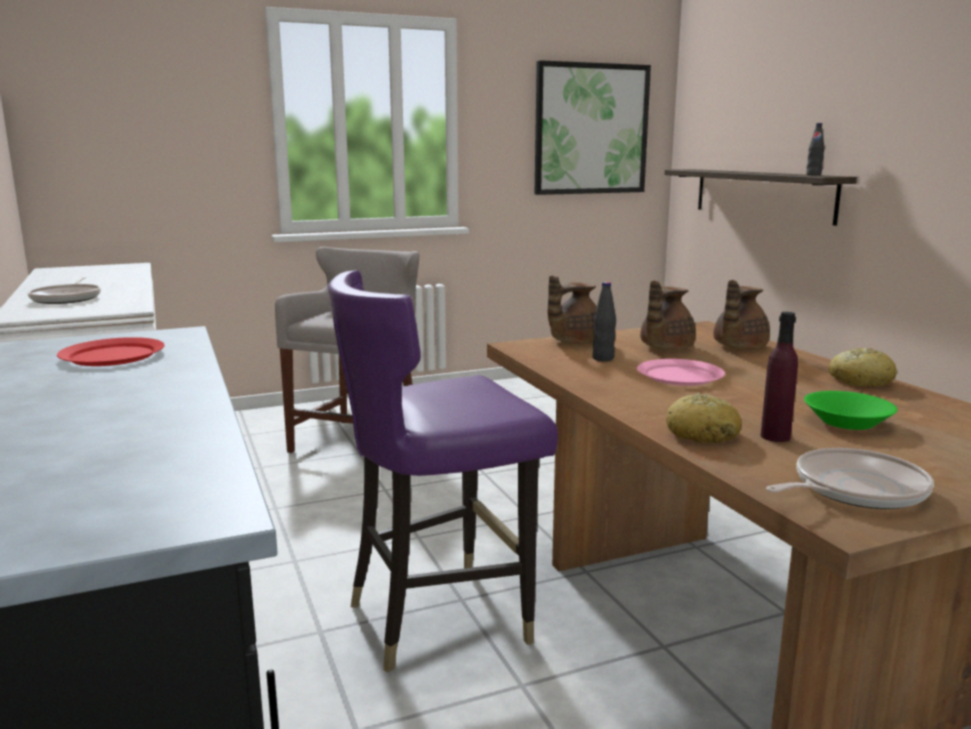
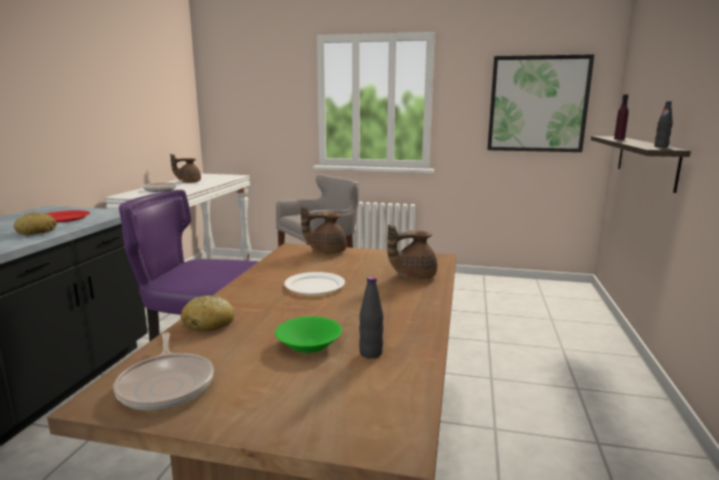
camera: 35 degrees right, 0 degrees up
black bottle [593,282,616,361] -> black bottle moved to [359,277,384,359]
pink plate [637,359,725,386] -> white plate [284,272,345,295]
brown teapot [640,280,696,350] -> brown teapot moved to [170,154,201,183]
purple bottle [761,312,798,442] -> purple bottle moved to [614,95,629,140]
frying pan [766,448,934,509] -> frying pan turned 60 degrees clockwise [114,332,214,410]
bread [829,348,897,387] -> bread moved to [14,212,57,235]

